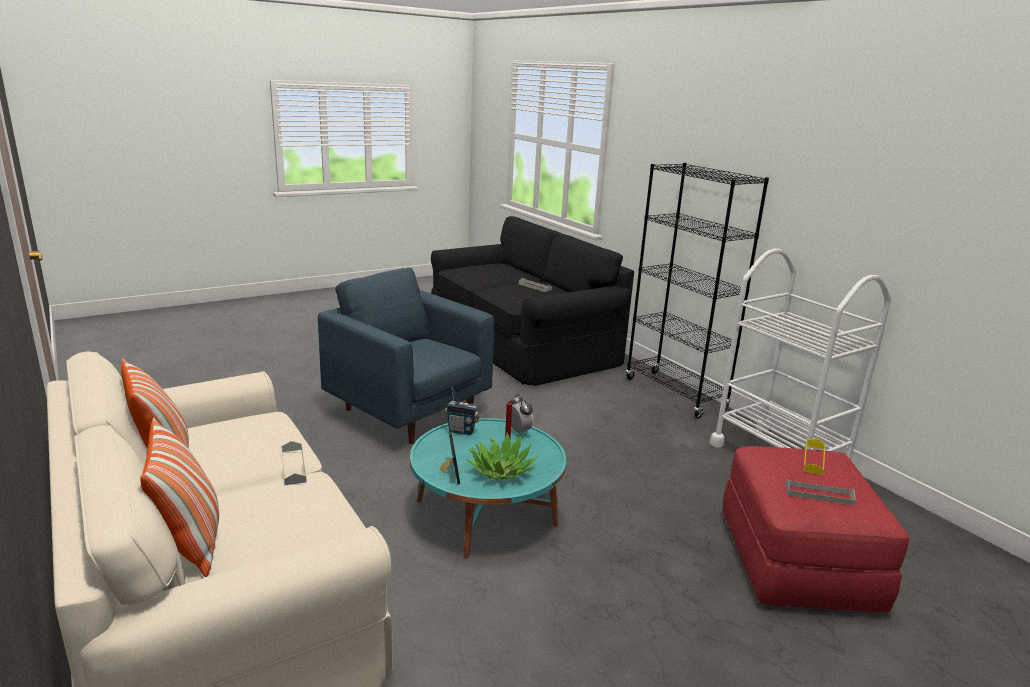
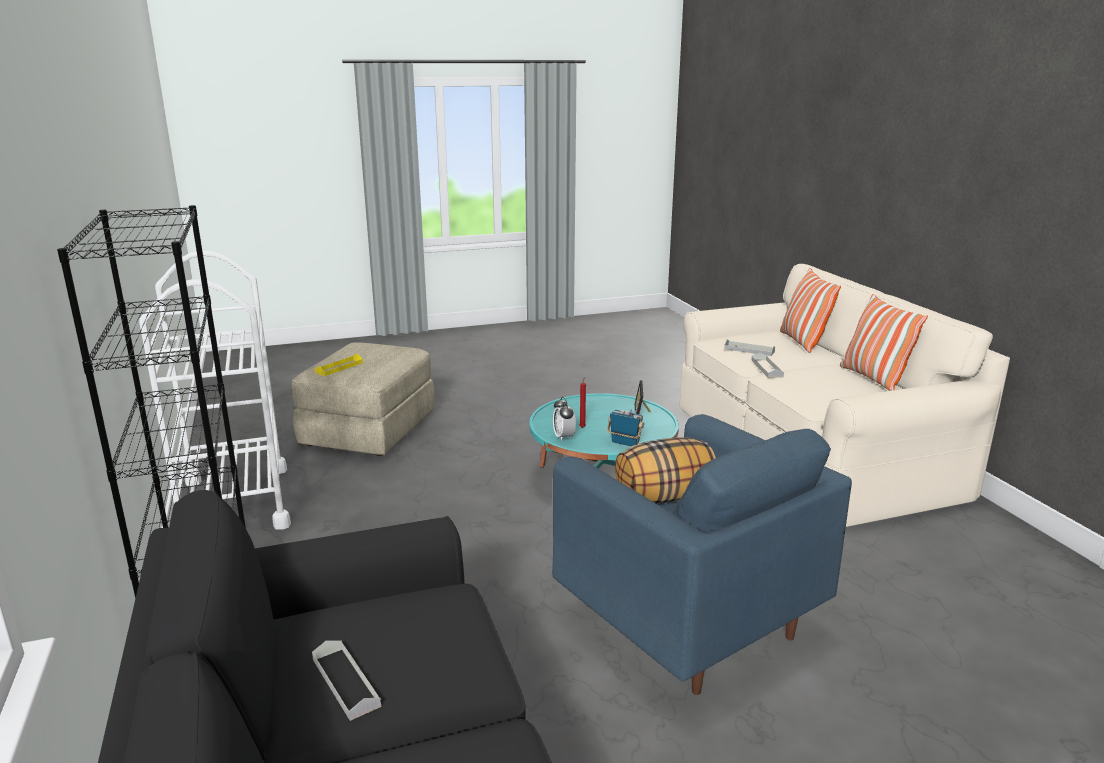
camera: 165 degrees left, 0 degrees up
potted plant [466,433,538,480] -> none
red ottoman [723,446,909,612] -> beige ottoman [292,342,435,456]
grey tray [785,479,856,505] -> grey tray moved to [724,339,775,356]
none -> pillow [615,437,716,504]

